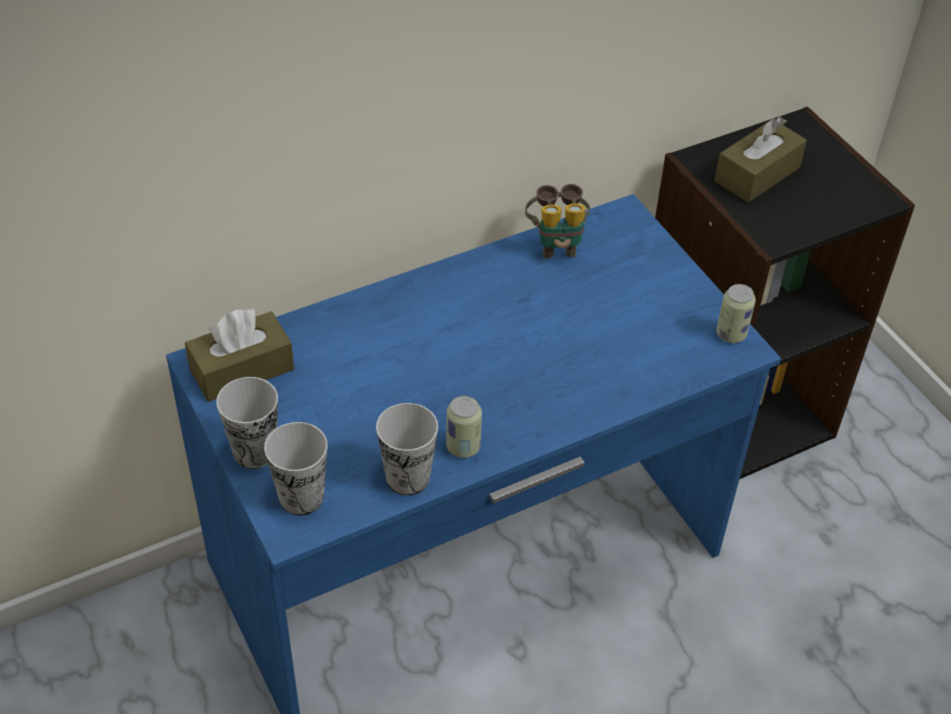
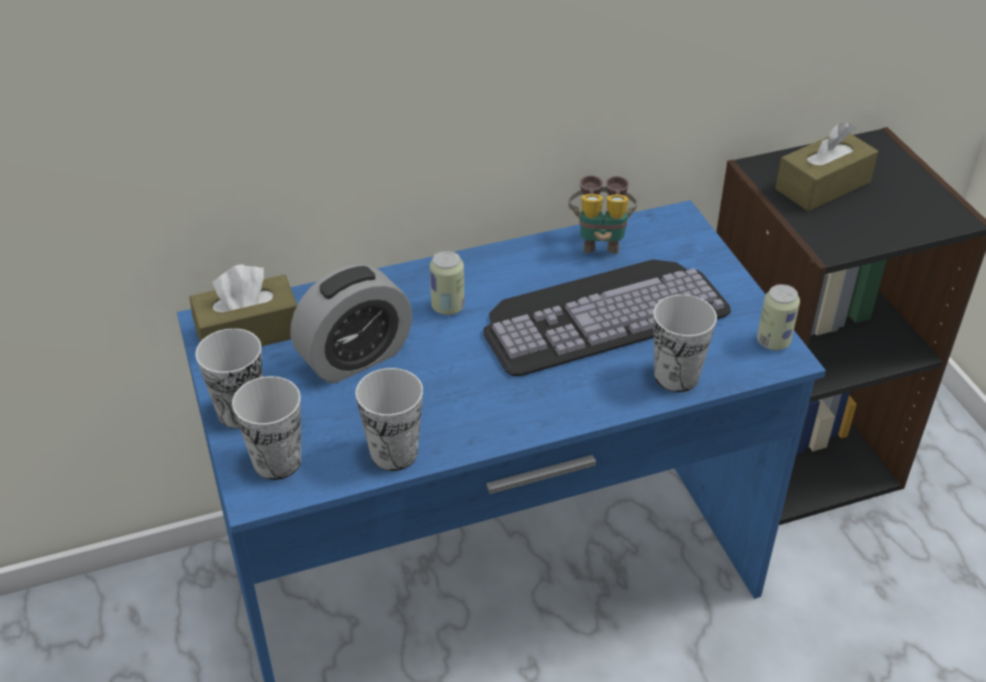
camera: 10 degrees right, 5 degrees down
can [446,396,482,458] -> can moved to [430,250,465,315]
none -> alarm clock [291,264,412,383]
none -> keyboard [483,259,731,376]
none -> cup [653,294,717,392]

